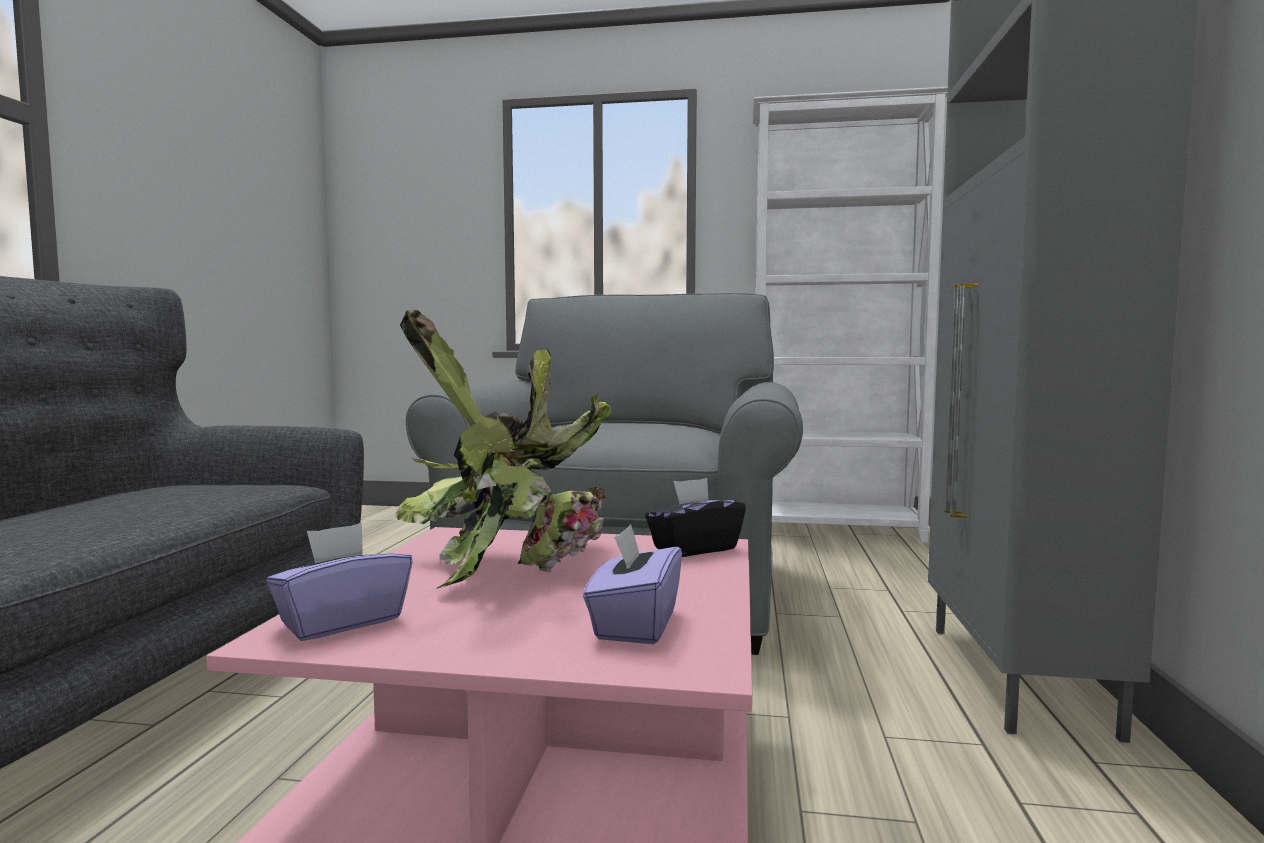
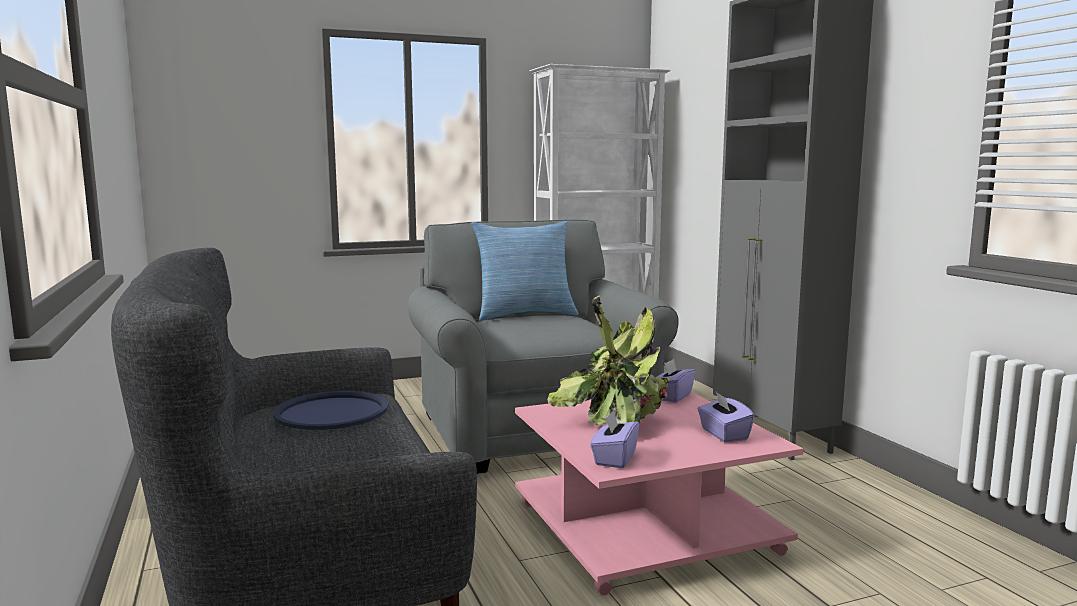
camera: 30 degrees left, 5 degrees up
black tissue box [645,478,746,557] -> purple tissue box [655,359,695,403]
none -> blue tray [273,391,389,430]
none -> pillow [471,221,579,321]

